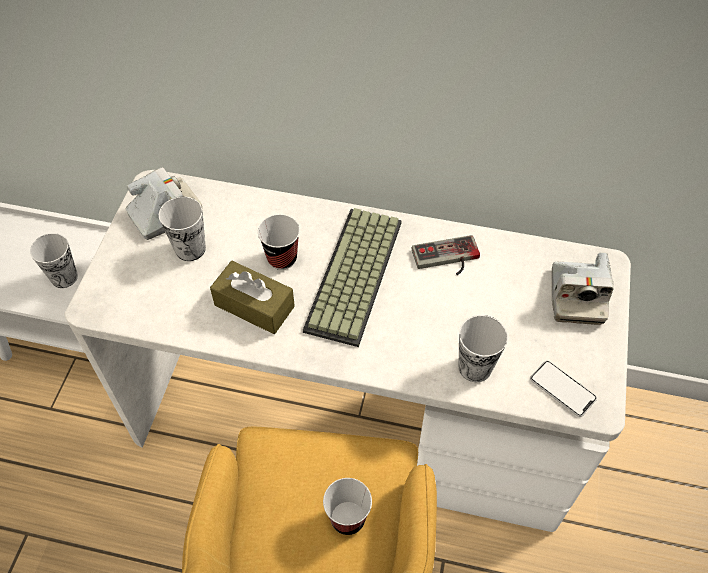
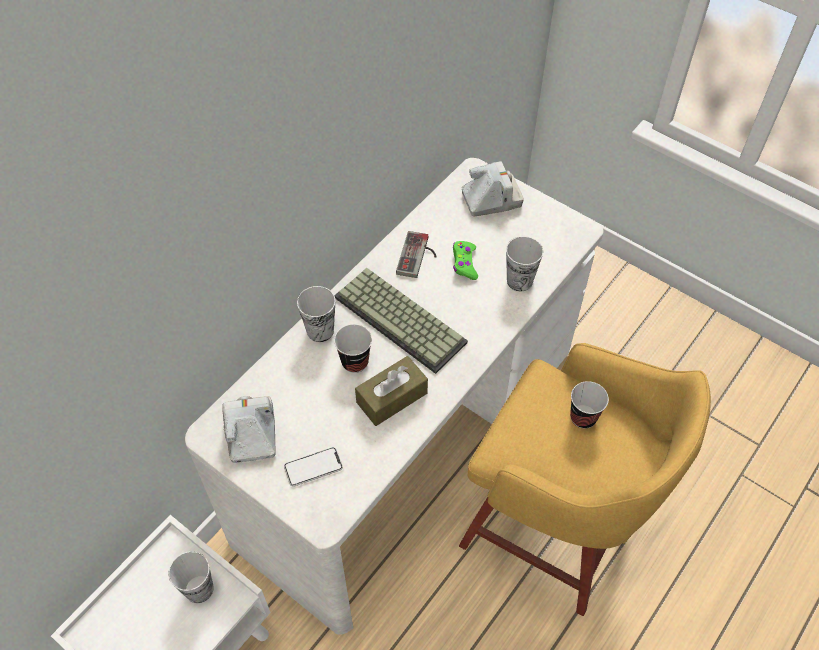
camera: 65 degrees left, 0 degrees up
cup [159,197,206,261] -> cup moved to [297,286,335,342]
phone [530,361,597,417] -> phone moved to [284,447,343,487]
camera [552,252,614,325] -> camera turned 45 degrees counterclockwise [462,161,524,217]
none -> green game controller [453,241,478,280]

